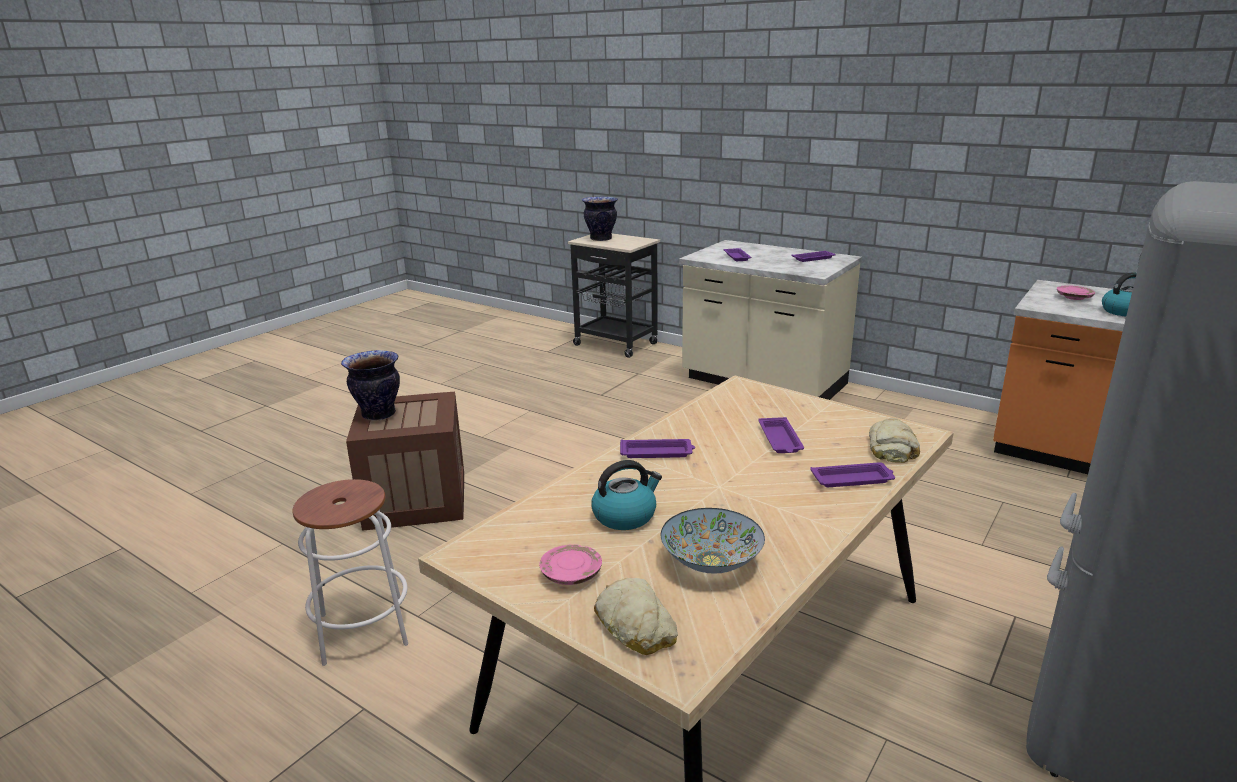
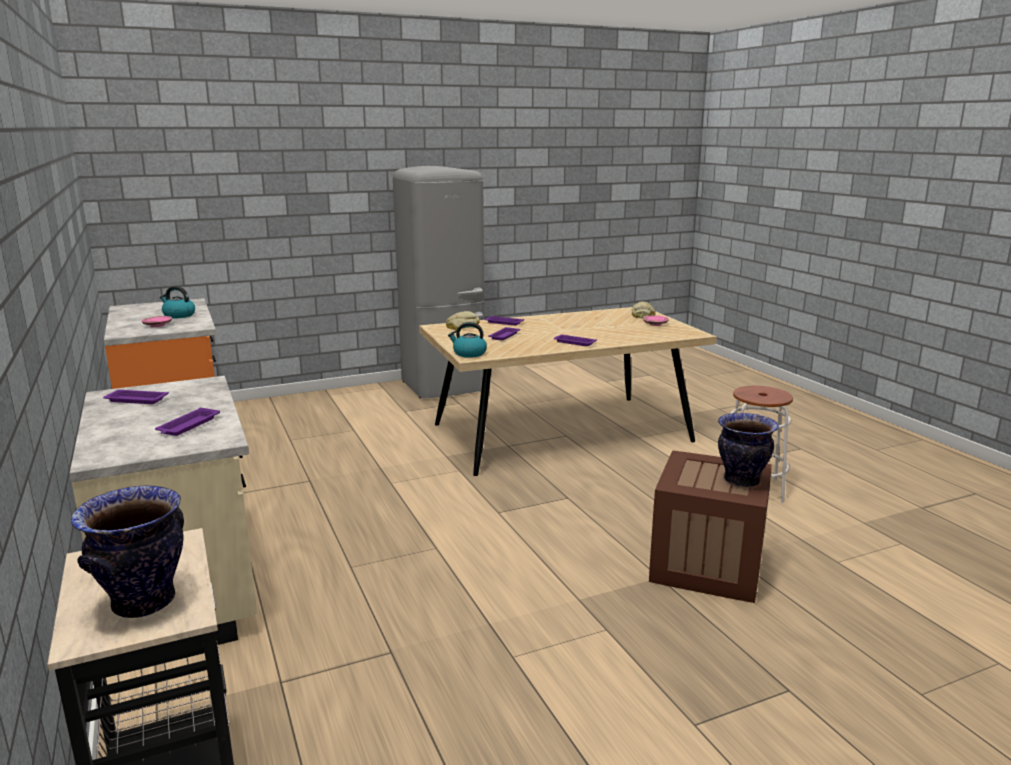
camera: 150 degrees left, 5 degrees down
kettle [591,460,662,530] -> kettle moved to [448,322,487,358]
bowl [661,508,765,573] -> none

